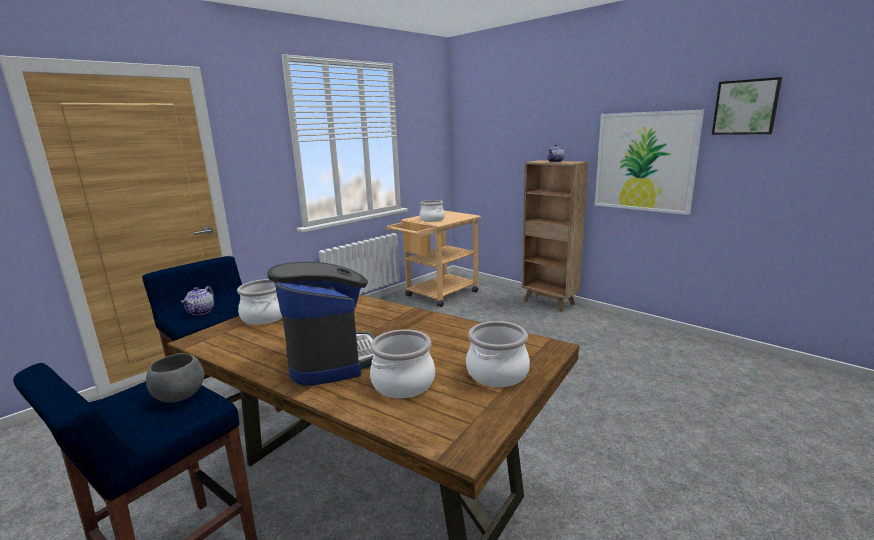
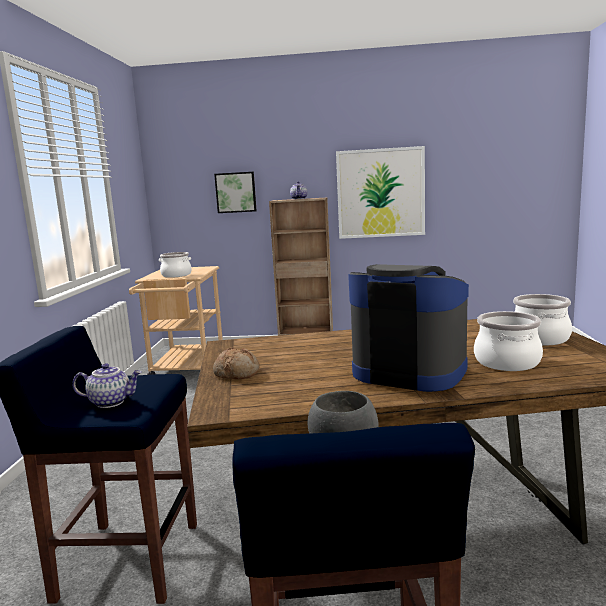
camera: 40 degrees left, 5 degrees down
teapot [181,286,214,316] -> teapot turned 60 degrees counterclockwise [72,363,142,408]
cooking pot [237,279,282,325] -> bread [213,347,260,379]
picture [712,77,782,135] -> picture moved to [214,172,257,213]

